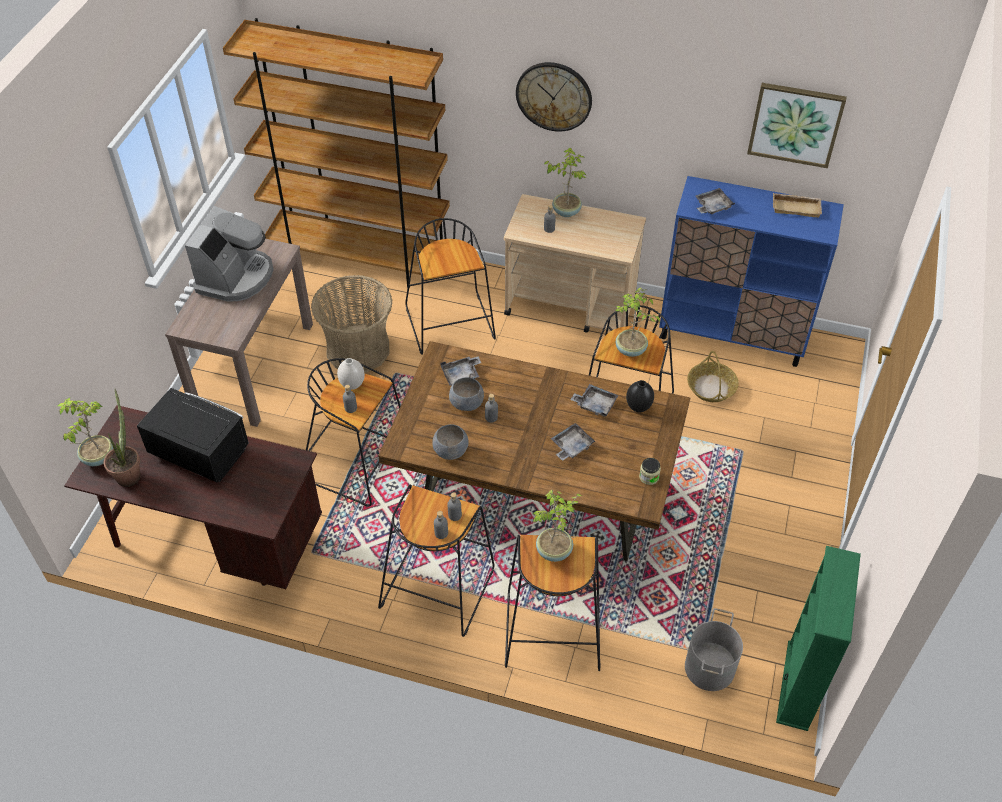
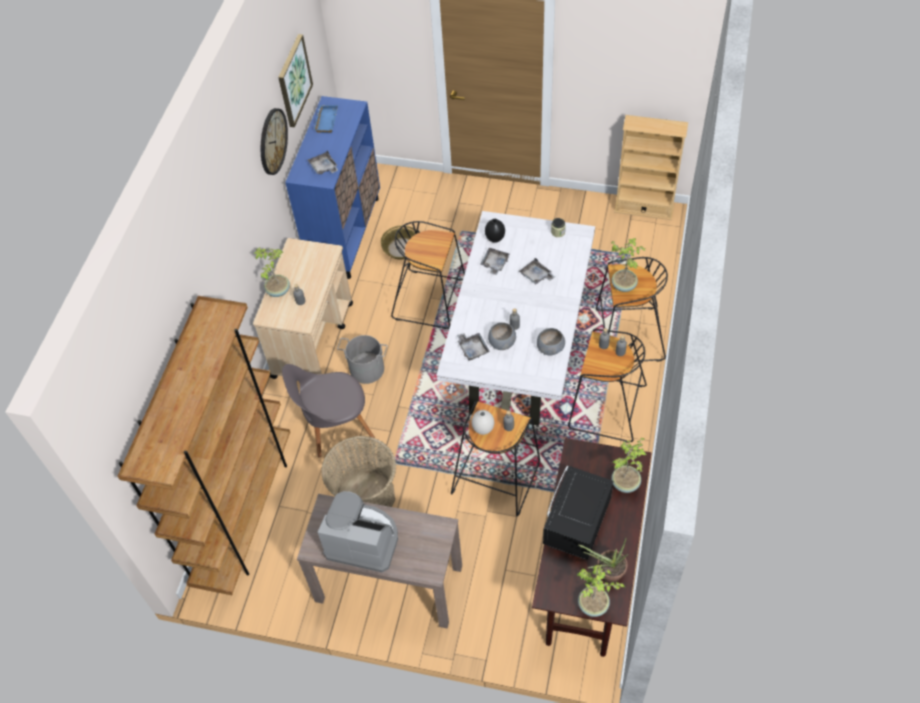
camera: 90 degrees left, 5 degrees up
brown dining table [378,341,690,561] -> white dining table [436,211,595,426]
black stool [405,218,496,355] -> grey chair [282,364,375,458]
wall clock [516,62,592,132] -> wall clock moved to [261,108,288,175]
potted plant [615,288,660,357] -> potted plant moved to [611,438,647,493]
grey bucket [685,608,743,691] -> grey bucket moved to [337,335,388,384]
beige tray [773,193,822,217] -> blue tray [314,105,338,133]
green bookcase [776,546,861,731] -> beige bookcase [614,115,688,220]

